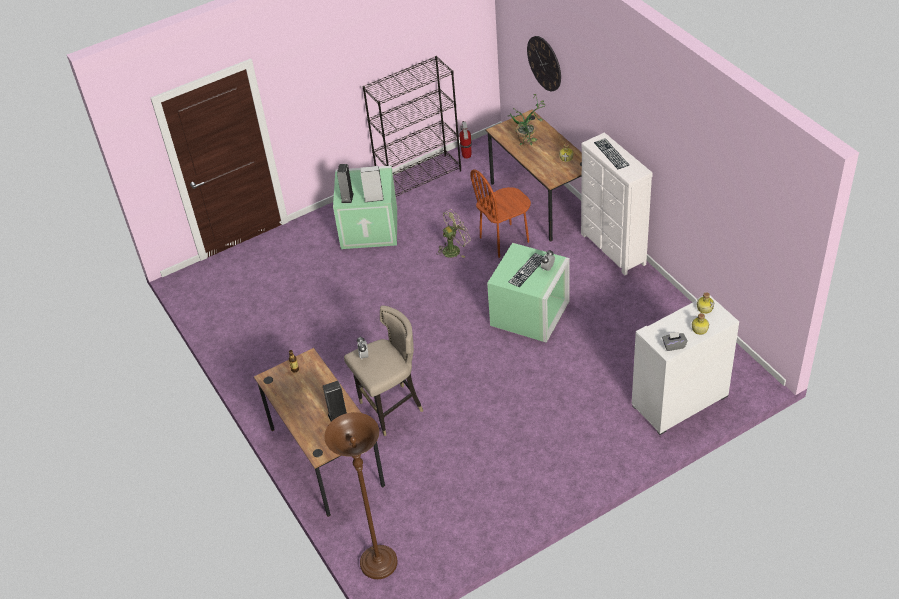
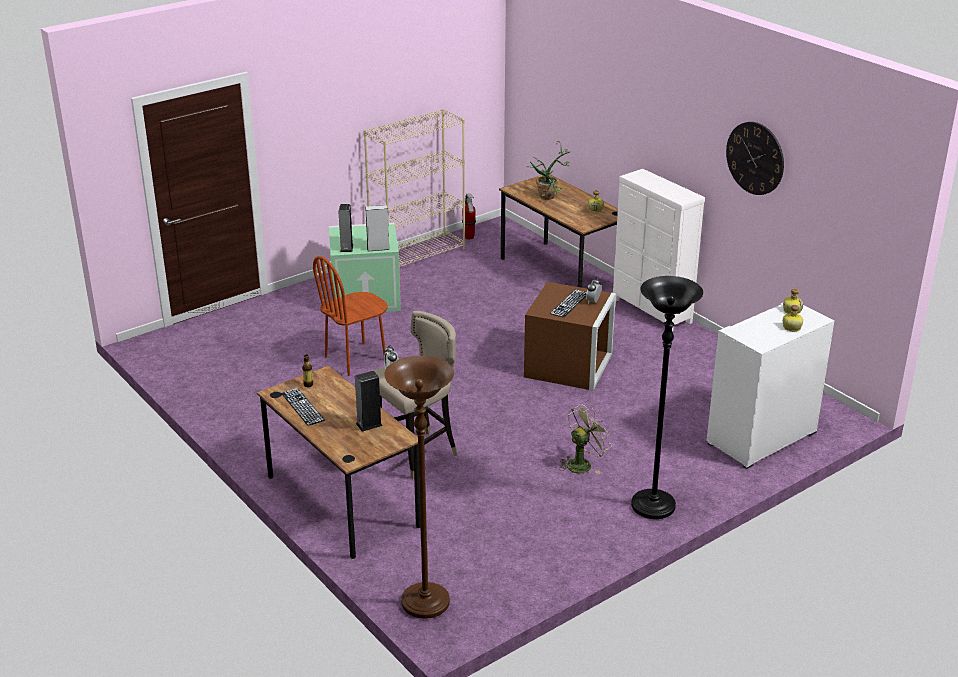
camera: 10 degrees left, 15 degrees down
black bookcase [362,56,461,197] -> beige bookcase [364,109,465,267]
green fan [437,209,471,258] -> green fan moved to [559,404,612,474]
brown chair [470,169,531,258] -> brown chair moved to [313,256,388,376]
green storage box [487,243,569,343] -> brown storage box [524,282,616,391]
wall clock [527,36,561,91] -> wall clock moved to [726,122,784,195]
keyboard [594,138,629,169] -> keyboard moved to [281,388,325,426]
grey tissue box [662,332,688,351] -> none
none -> black floor lamp [631,276,703,519]

